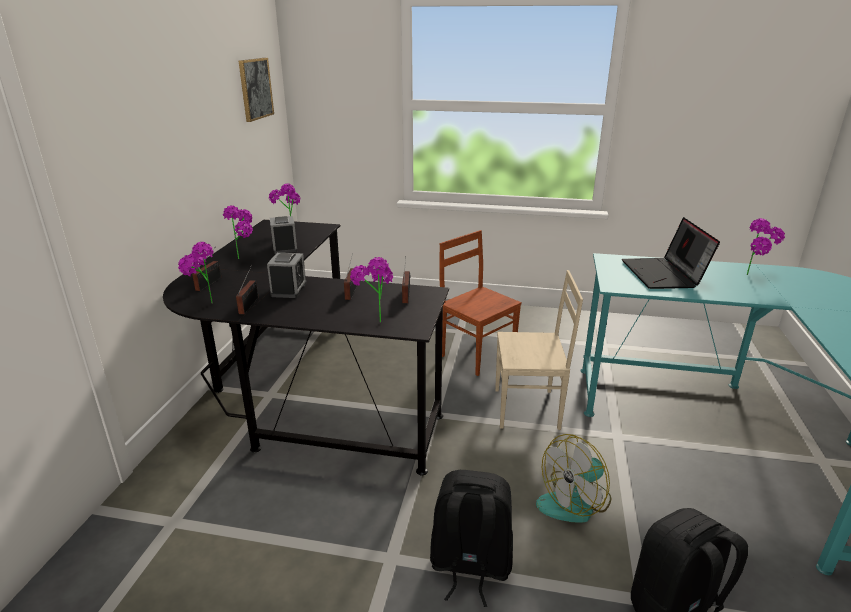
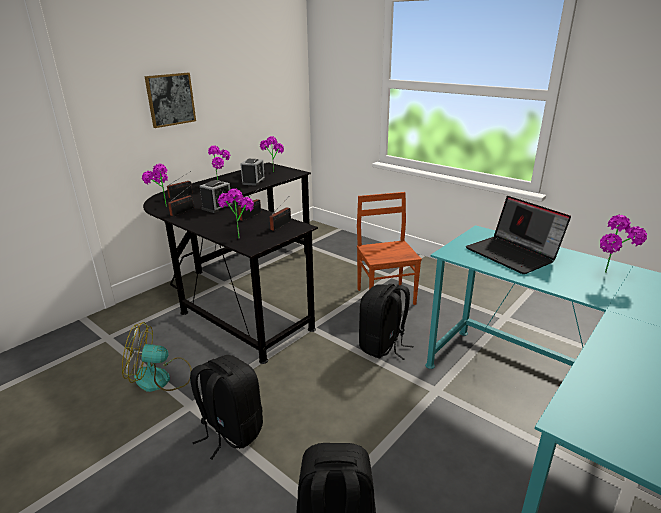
camera: 30 degrees right, 0 degrees up
picture [239,58,274,122] -> picture moved to [144,73,196,128]
beige chair [495,270,583,430] -> black backpack [359,284,414,360]
fan [536,434,611,523] -> fan moved to [122,322,192,392]
laptop [622,217,720,289] -> laptop turned 60 degrees counterclockwise [466,196,571,274]

